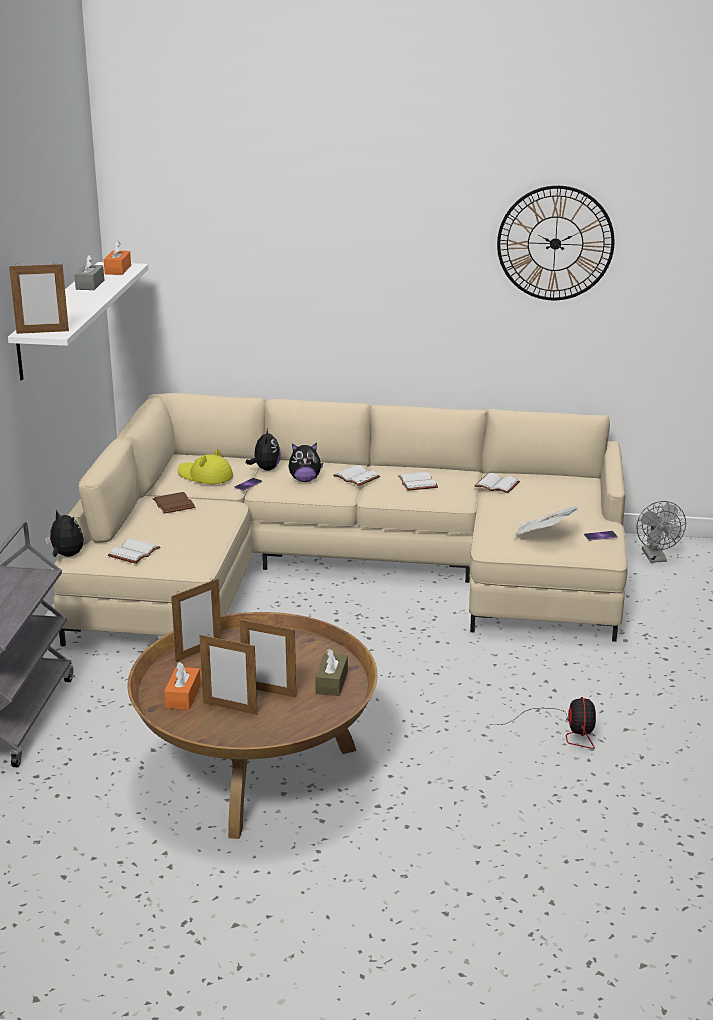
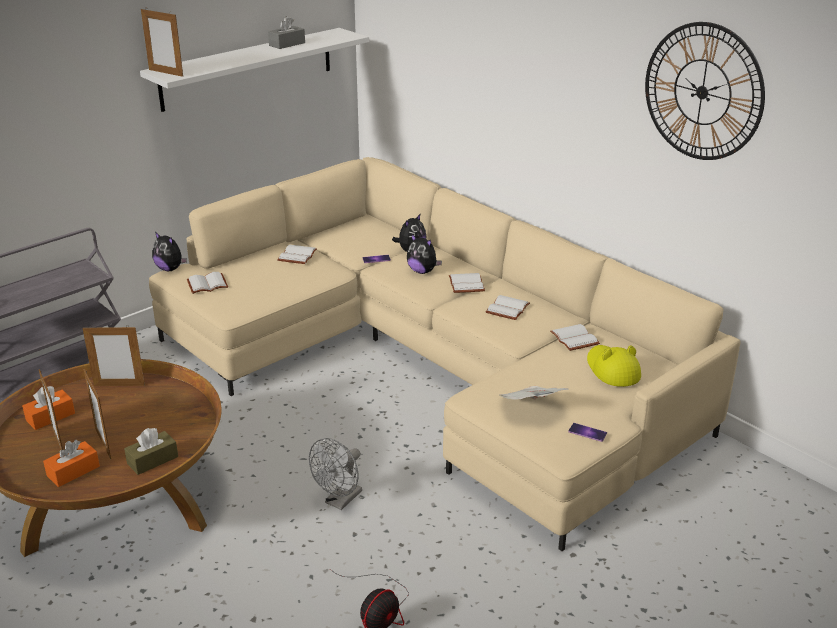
camera: 40 degrees right, 5 degrees up
plush toy [45,510,84,557] -> plush toy turned 135 degrees clockwise [152,232,187,271]
orange tissue box [103,240,131,275] -> orange tissue box moved to [43,440,100,487]
brown book [153,492,195,514] -> white book [277,245,317,264]
yellow hat [178,449,233,484] -> yellow hat moved to [587,345,641,387]
grey fan [637,501,686,563] -> grey fan moved to [309,438,362,510]

